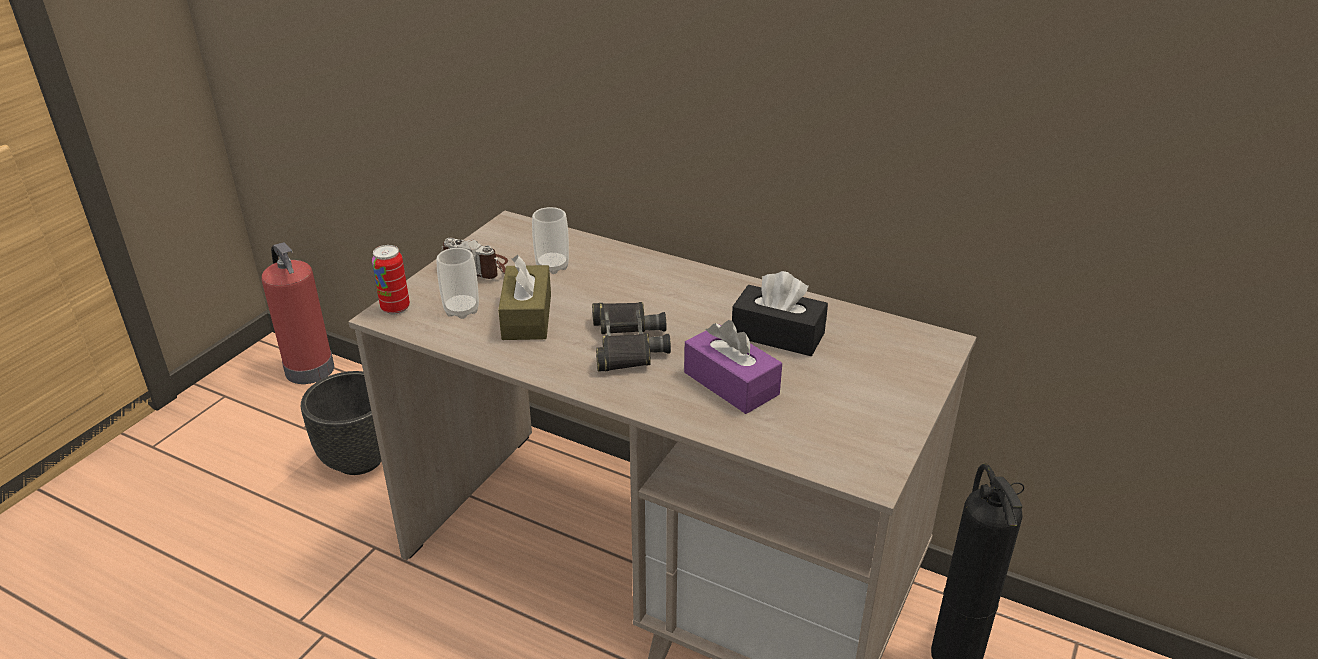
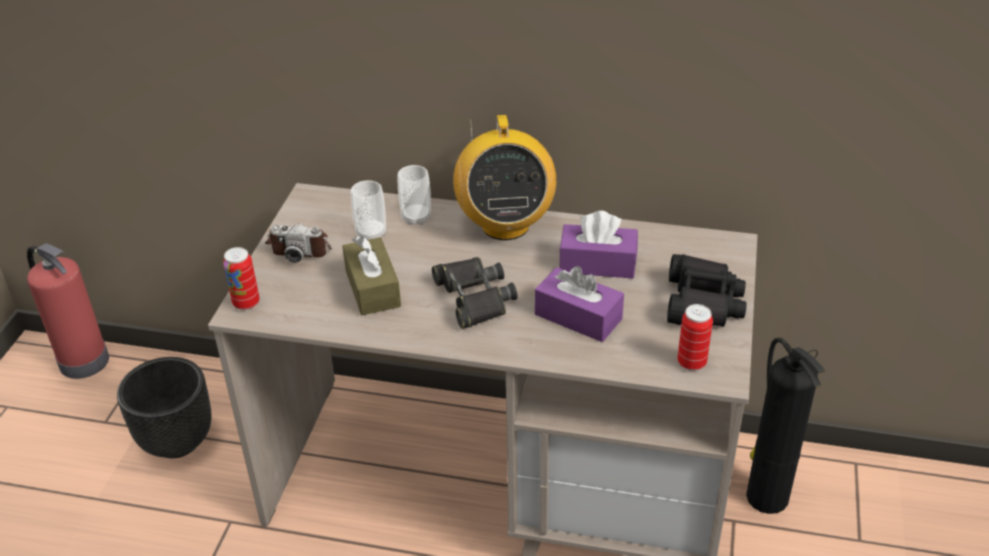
camera: 15 degrees left, 5 degrees up
cup [436,248,479,319] -> cup moved to [398,165,431,225]
black tissue box [732,271,828,356] -> purple tissue box [559,211,638,278]
none -> radio [453,115,556,240]
none -> black binoculars [667,254,747,327]
none -> can [678,304,713,371]

